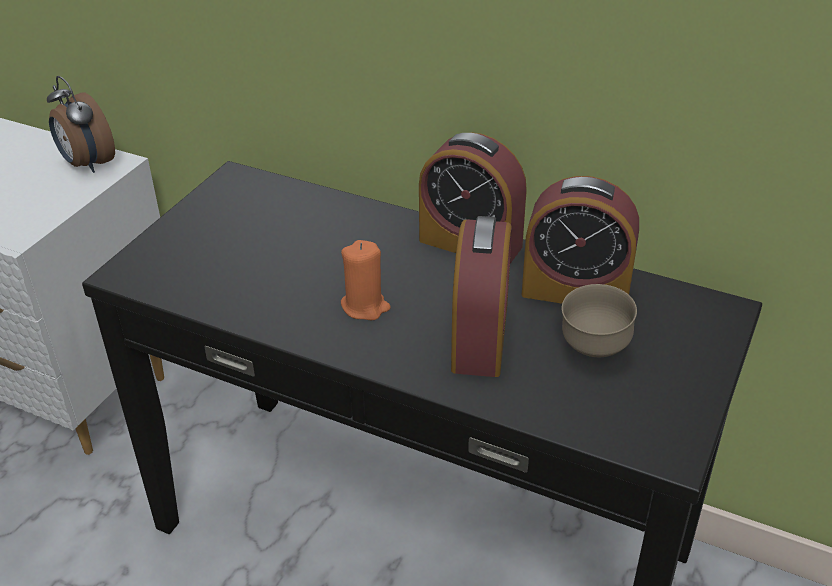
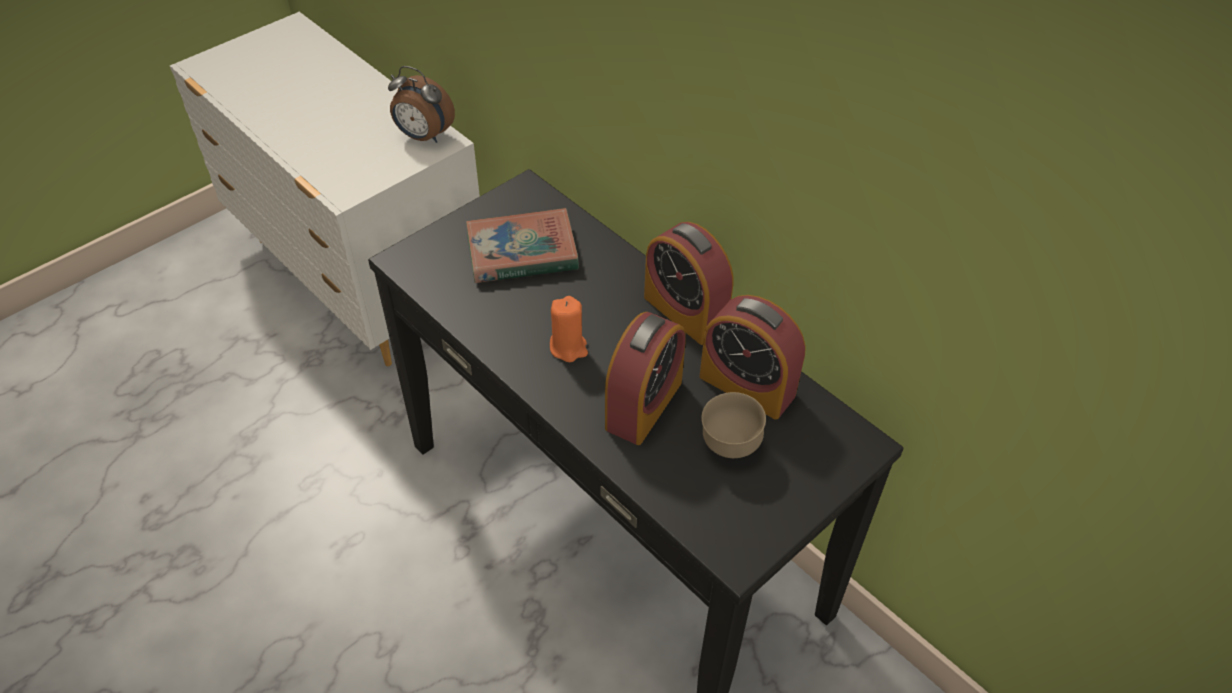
camera: 20 degrees right, 10 degrees up
alarm clock [47,76,115,173] -> alarm clock turned 45 degrees counterclockwise [388,66,455,143]
none -> book [466,208,579,283]

